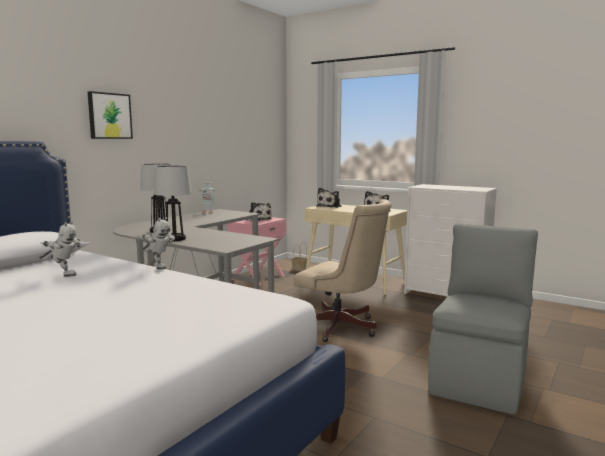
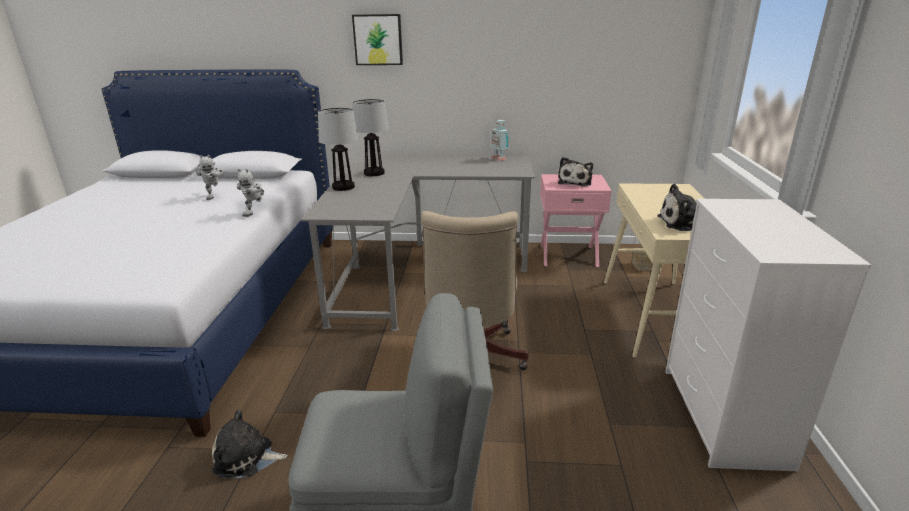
camera: 60 degrees right, 15 degrees up
plush toy [316,188,342,208] -> plush toy moved to [212,409,287,478]

